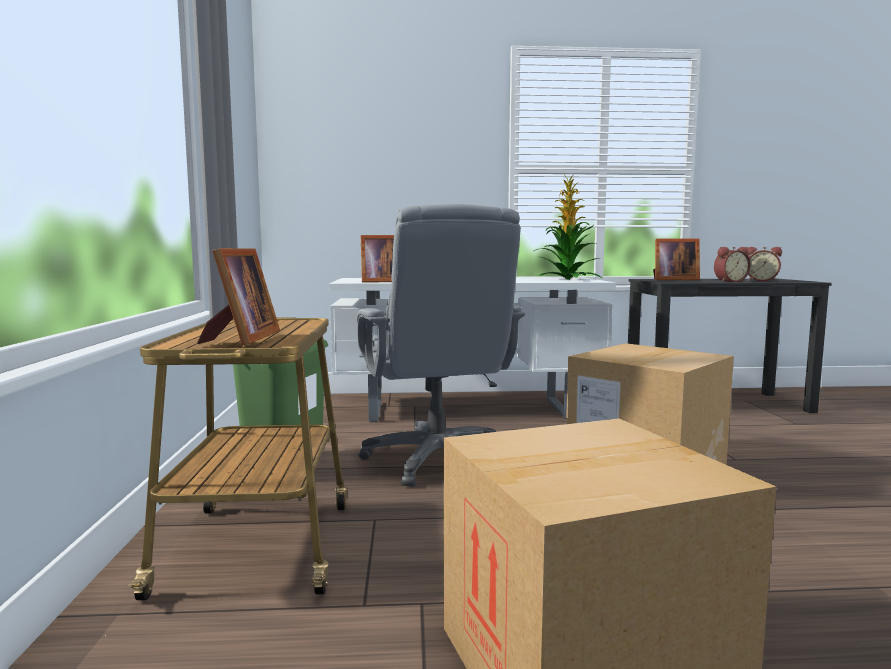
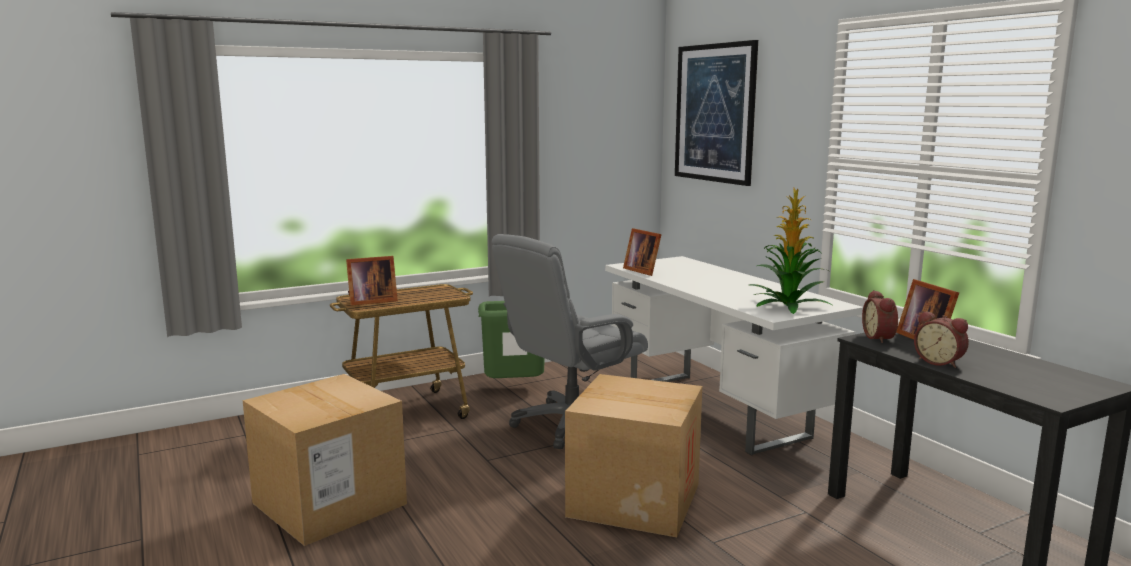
camera: 65 degrees right, 5 degrees up
alarm clock [747,247,782,282] -> alarm clock moved to [862,290,898,343]
none -> picture [675,40,758,186]

